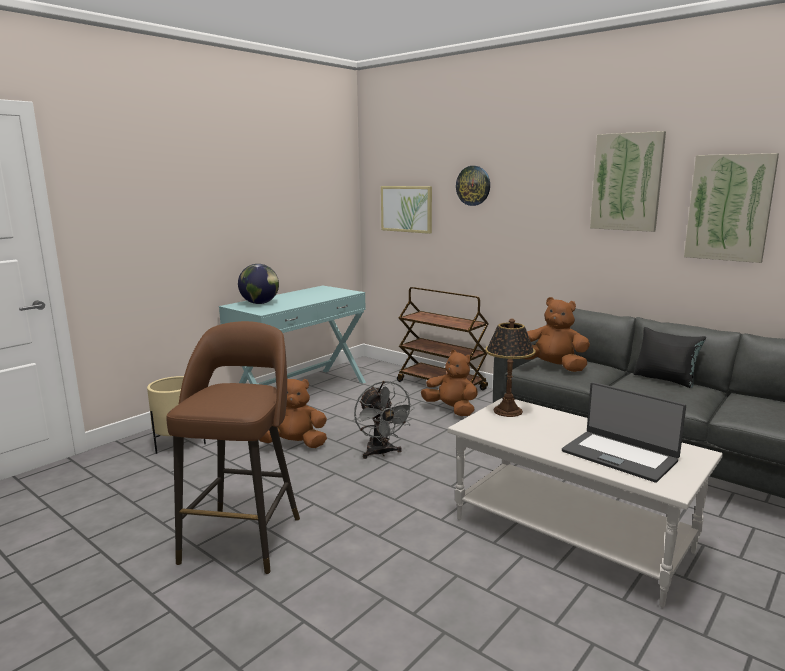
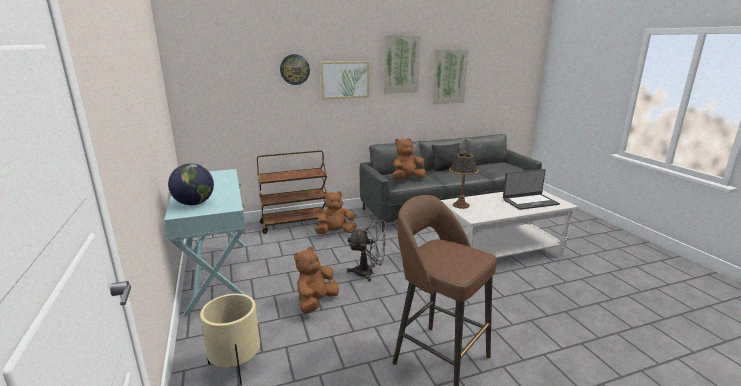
camera: 60 degrees left, 5 degrees up
picture [381,186,432,234] -> picture moved to [320,61,369,99]

